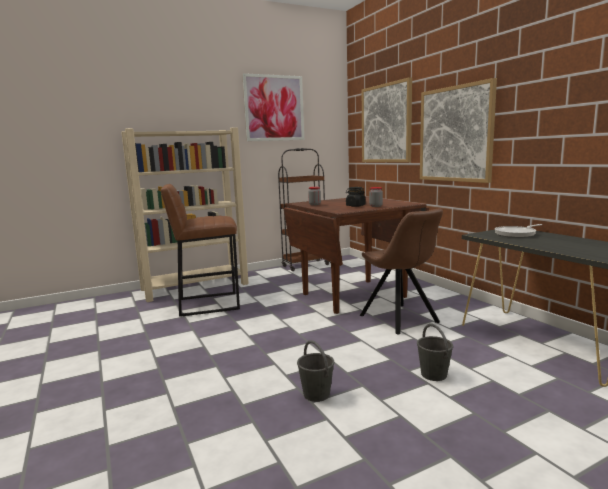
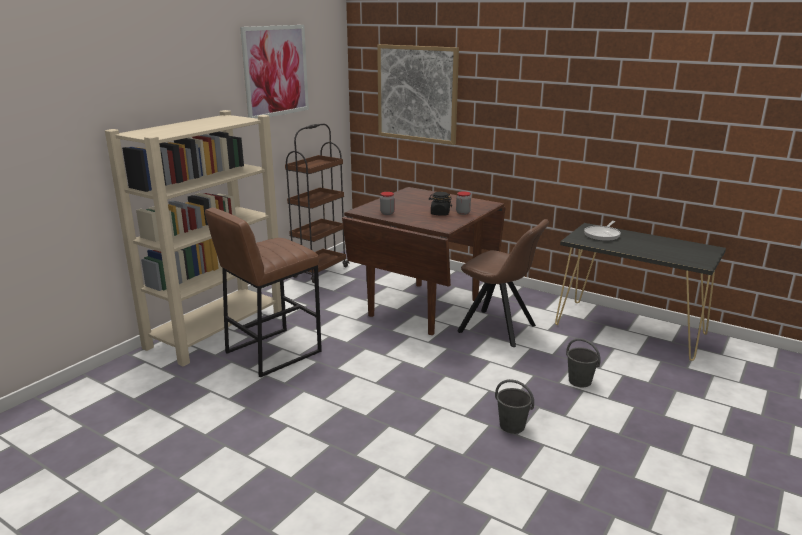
camera: 30 degrees left, 10 degrees up
picture [420,78,497,183] -> none

